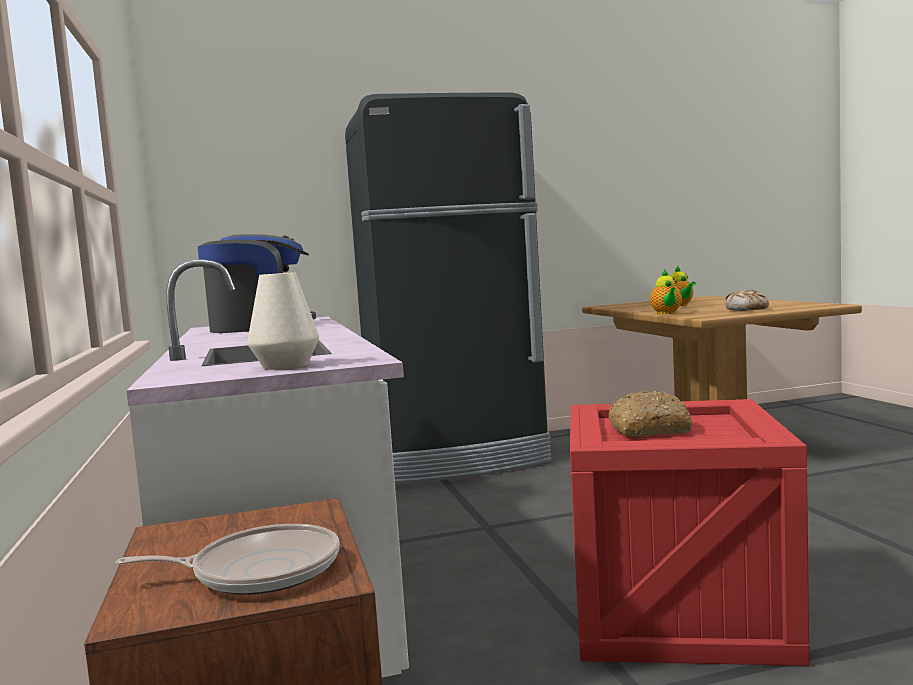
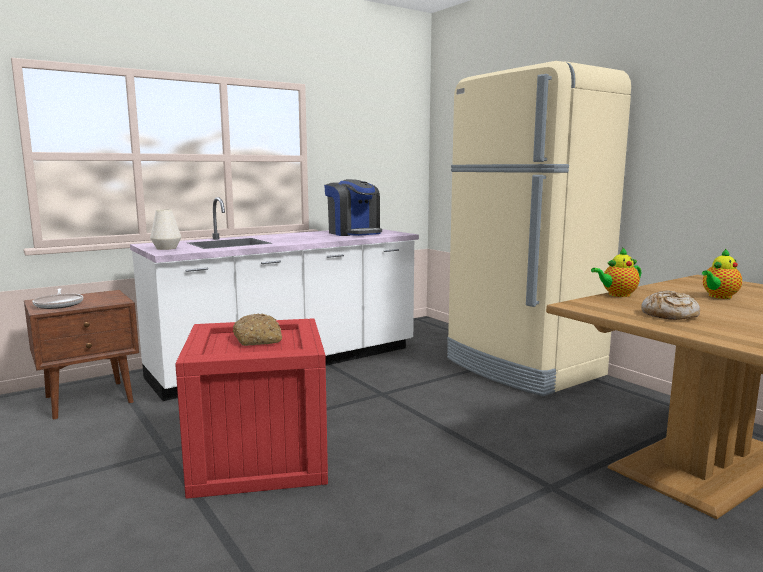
camera: 70 degrees right, 5 degrees up
black fridge [345,92,552,484] -> beige fridge [447,61,631,396]

